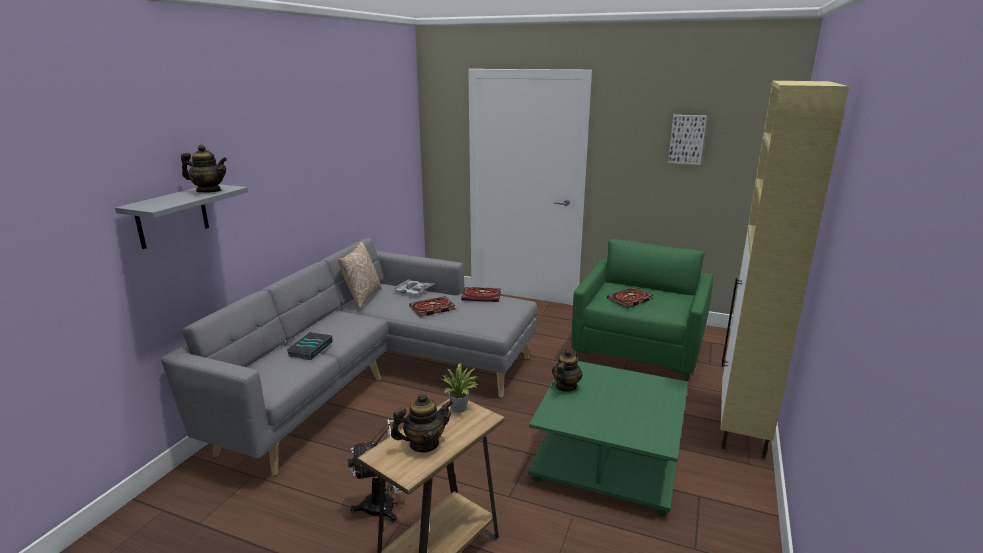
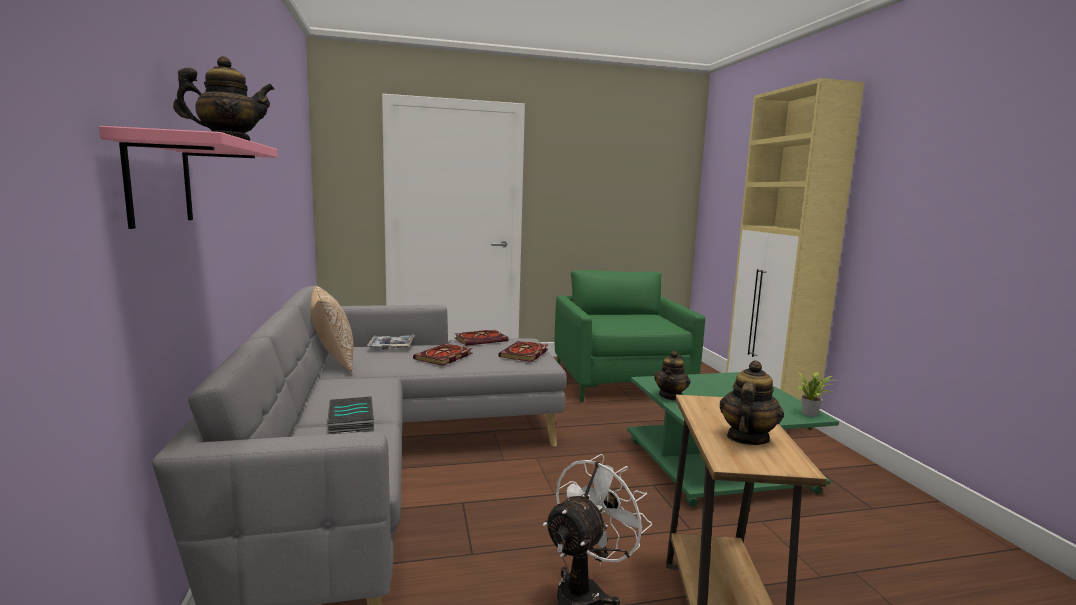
camera: 35 degrees left, 10 degrees down
grey shelf [115,184,248,249] -> pink shelf [99,126,278,229]
potted plant [439,363,481,413] -> potted plant moved to [797,371,838,416]
teapot [552,349,583,392] -> teapot turned 150 degrees counterclockwise [654,351,690,400]
book [607,287,654,308] -> book moved to [498,341,548,362]
picture [668,115,707,165] -> none

